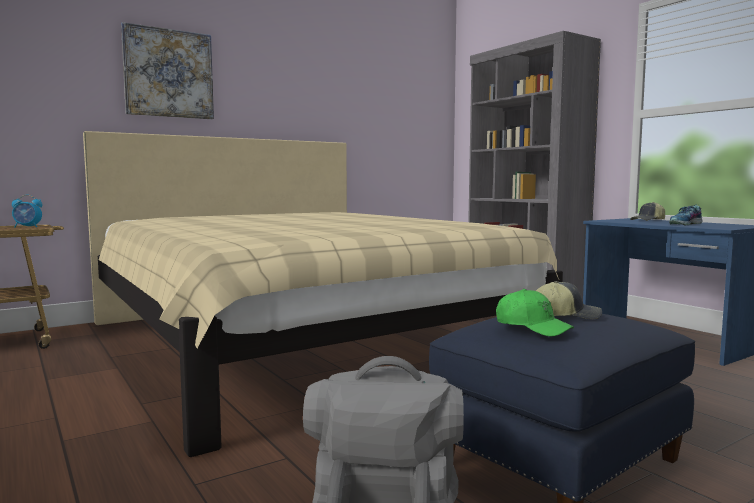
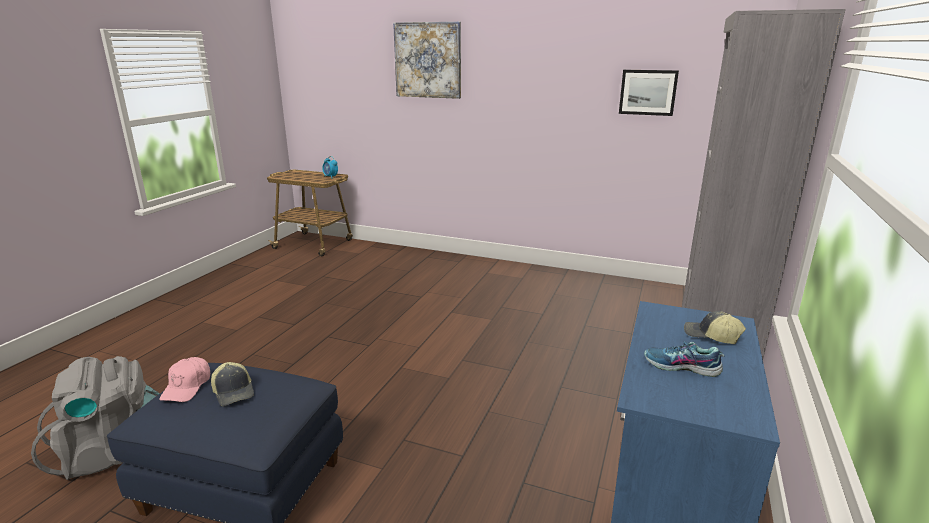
camera: 55 degrees right, 15 degrees up
beige bed [83,131,563,457] -> none
green cap [496,289,574,336] -> pink cap [159,357,210,402]
none -> picture [619,70,679,116]

